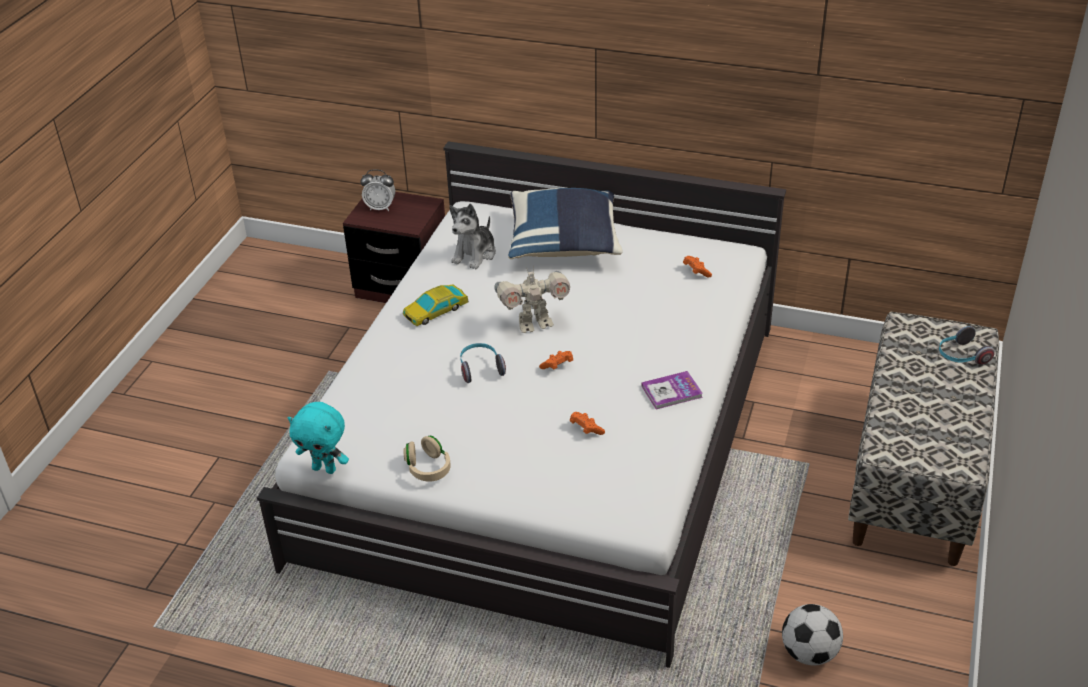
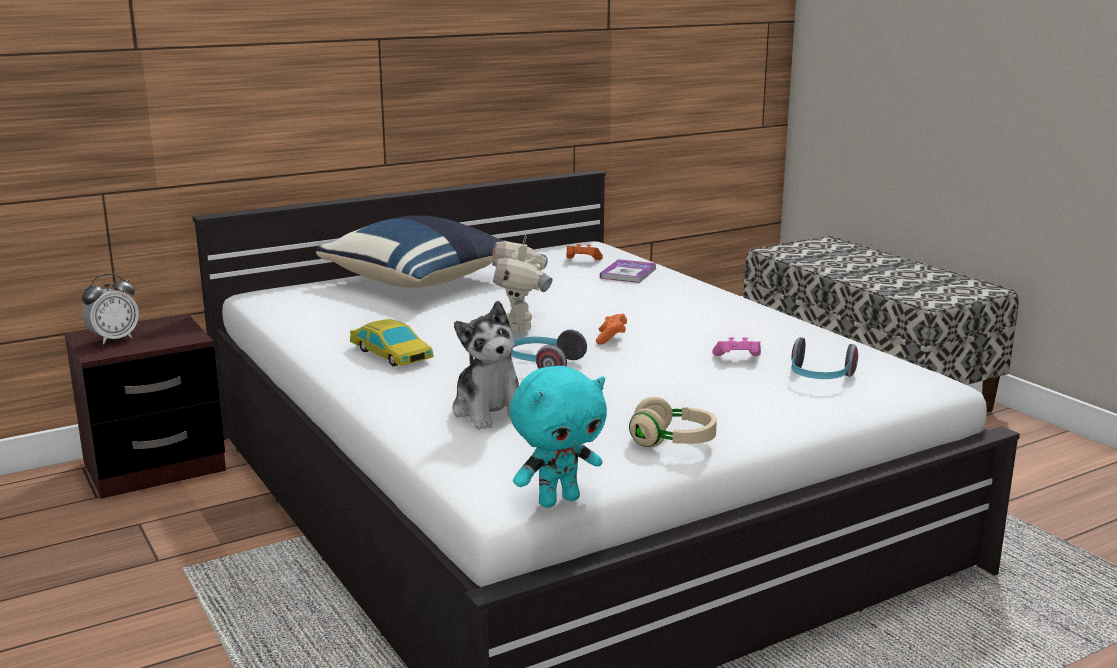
camera: 50 degrees left, 20 degrees down
toy car [403,284,469,326] -> toy car turned 45 degrees counterclockwise [350,319,434,366]
plush toy [449,204,496,270] -> plush toy moved to [452,301,519,430]
toy robot [494,266,570,333] -> toy robot turned 150 degrees clockwise [492,234,552,332]
orange game controller [570,412,605,435] -> pink game controller [712,337,761,356]
book [641,371,703,409] -> book moved to [600,259,657,283]
football [782,604,843,666] -> none
headphones [939,326,995,365] -> headphones moved to [791,337,858,379]

